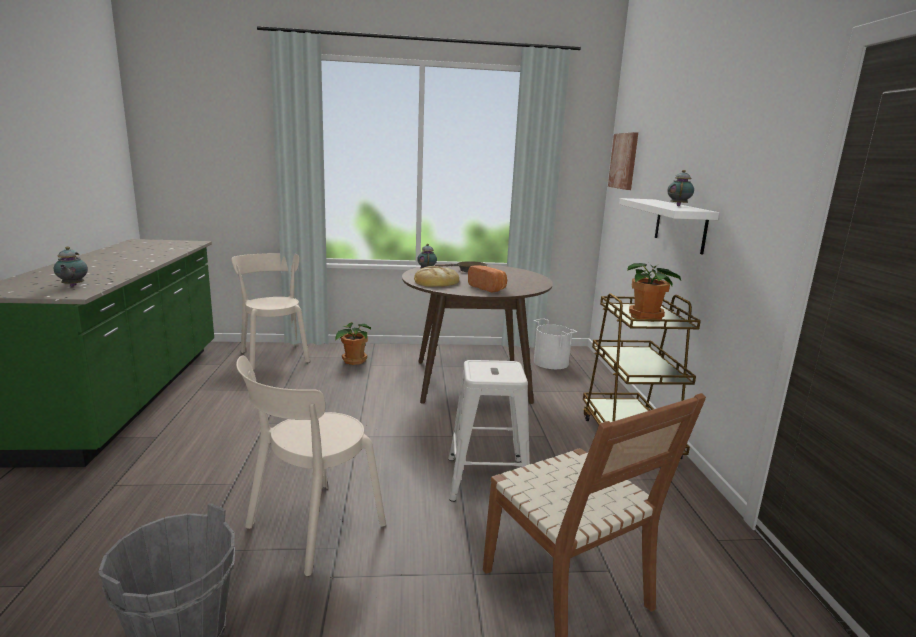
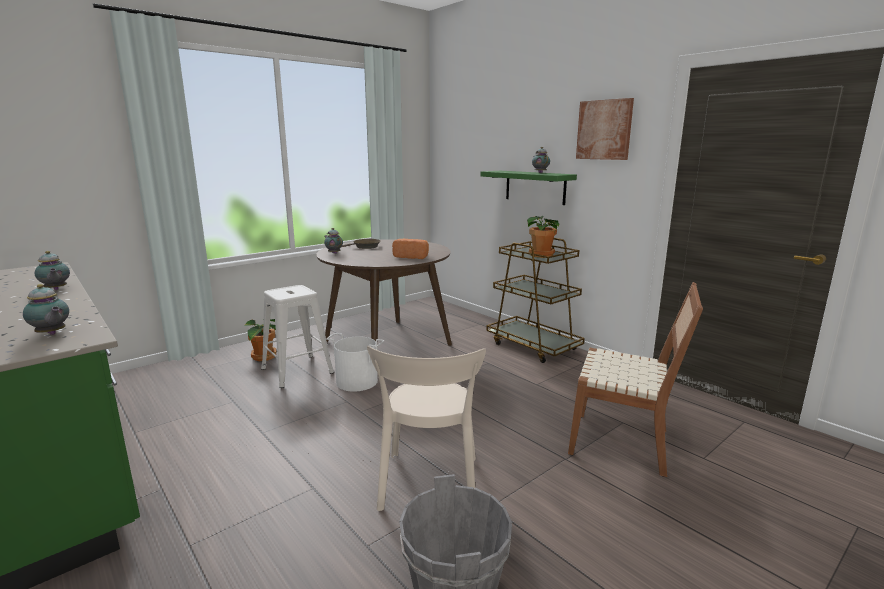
camera: 35 degrees left, 0 degrees up
beige chair [232,253,310,370] -> none
bread [414,266,459,287] -> none
white stool [448,360,530,502] -> white stool moved to [261,285,334,388]
white bucket [534,319,577,369] -> white bucket moved to [326,333,384,391]
picture [608,132,638,190] -> picture moved to [576,98,634,160]
white shelf [619,198,719,254] -> green shelf [480,171,577,205]
none -> teapot [35,251,70,290]

